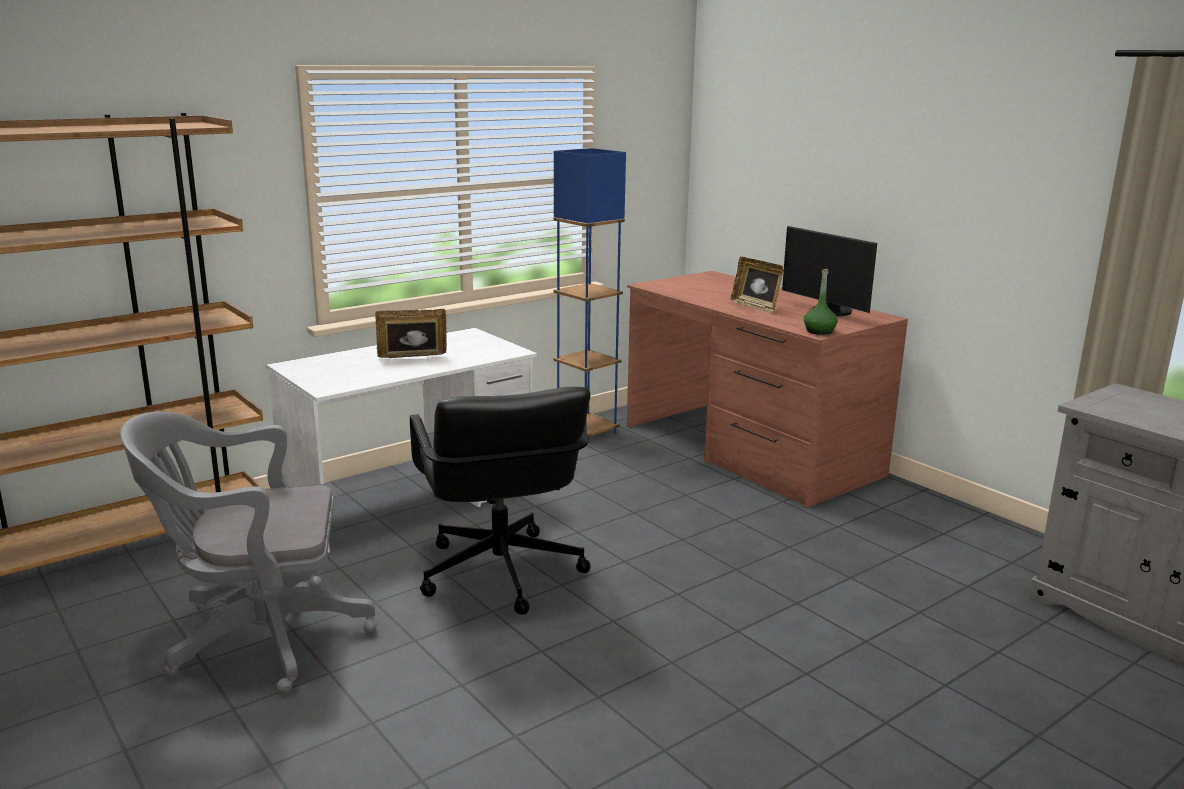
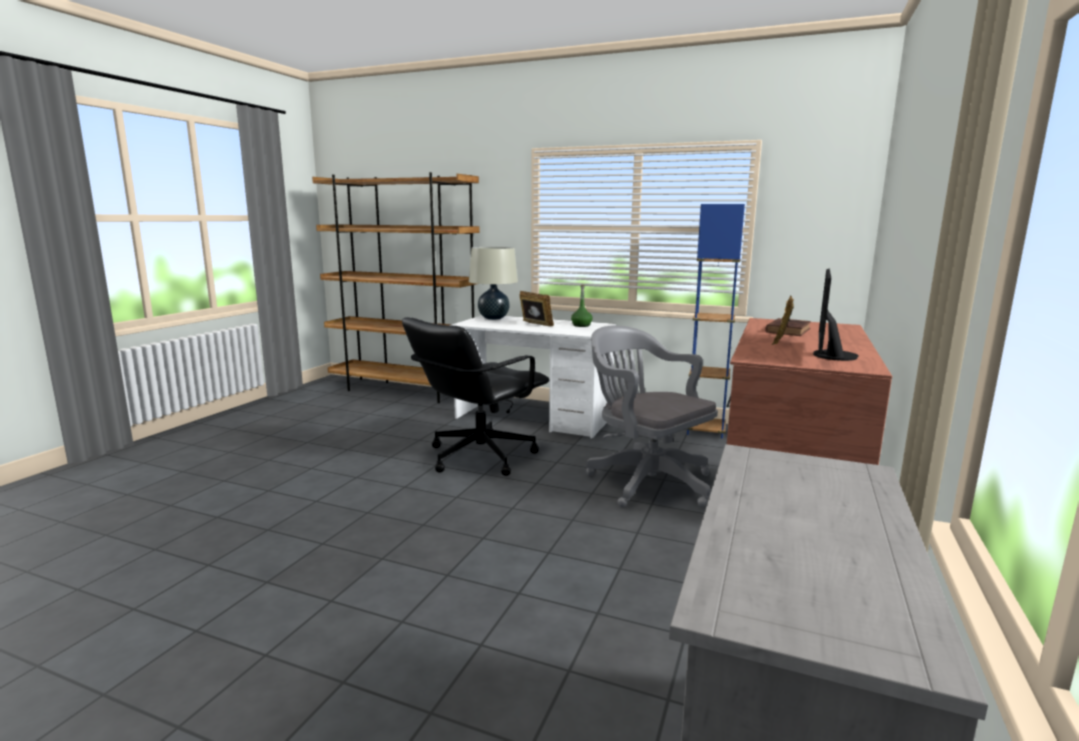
camera: 60 degrees right, 5 degrees down
grey office chair [120,412,377,694] -> grey office chair moved to [586,326,718,507]
green bottle [804,269,838,335] -> green bottle moved to [571,285,593,327]
none -> beige table lamp [469,247,518,320]
none -> brown book [765,318,811,336]

